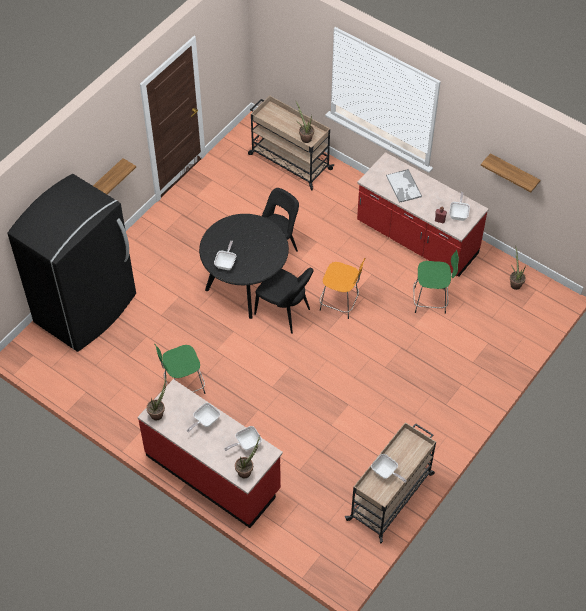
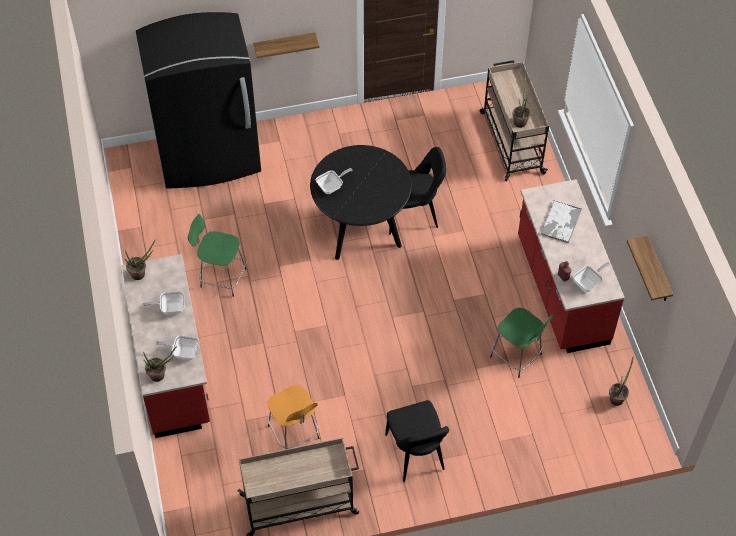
camera: 40 degrees right, 0 degrees up
black chair [254,267,313,334] -> black chair moved to [385,400,449,482]
orange stool [320,258,365,319] -> orange stool moved to [267,385,320,449]
frying pan [371,454,407,483] -> none

